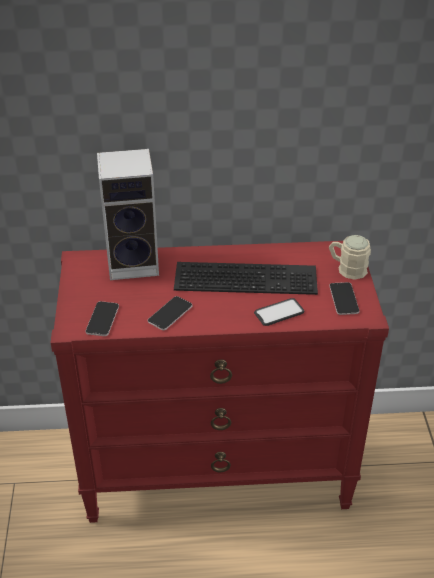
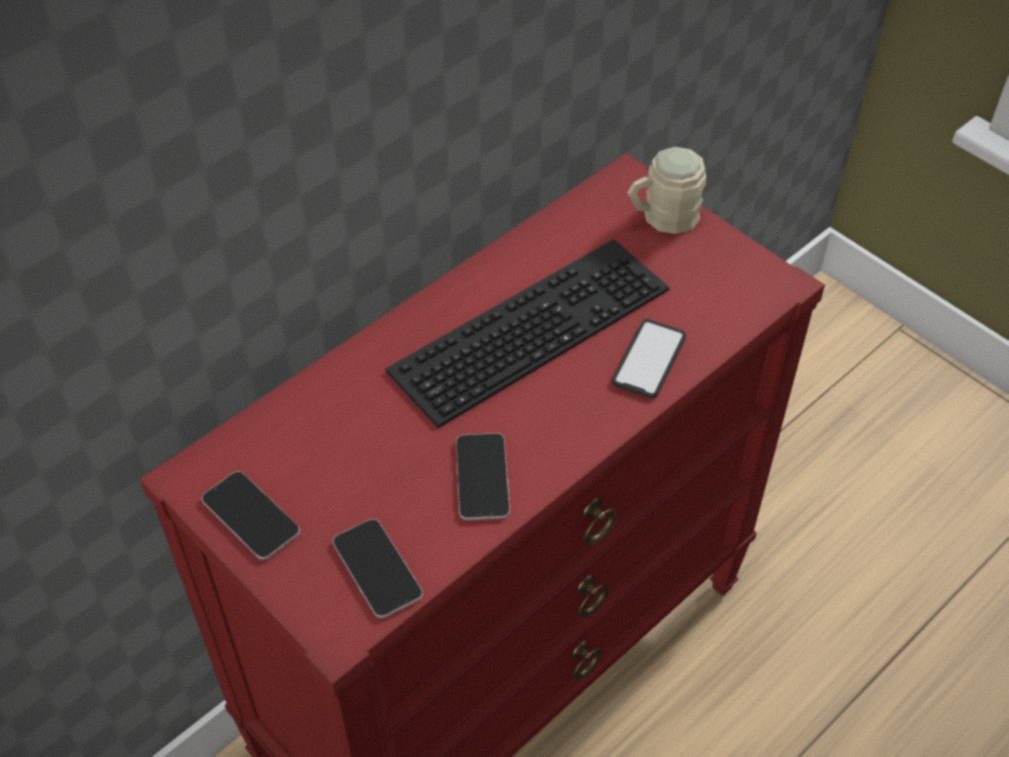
camera: 40 degrees left, 10 degrees up
speaker [97,149,159,280] -> none
phone [329,282,360,315] -> phone moved to [202,471,300,560]

